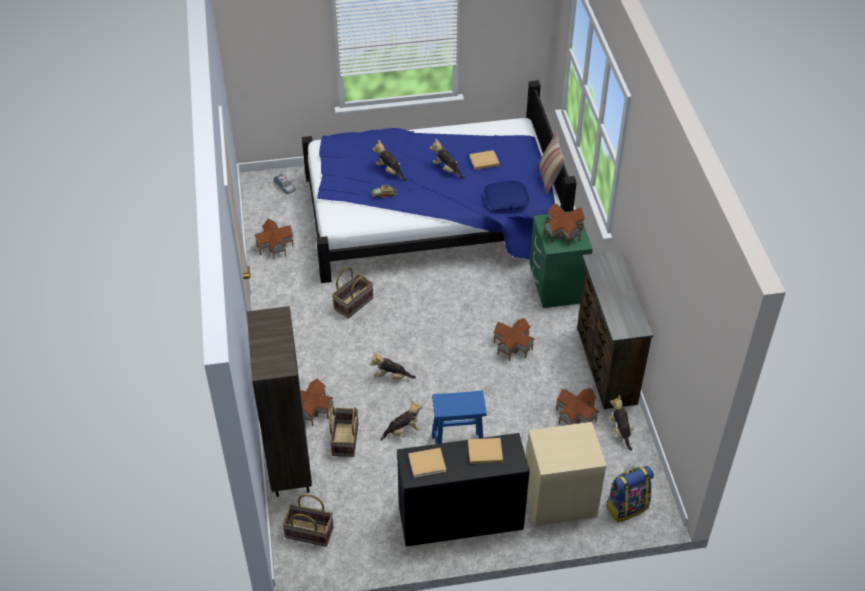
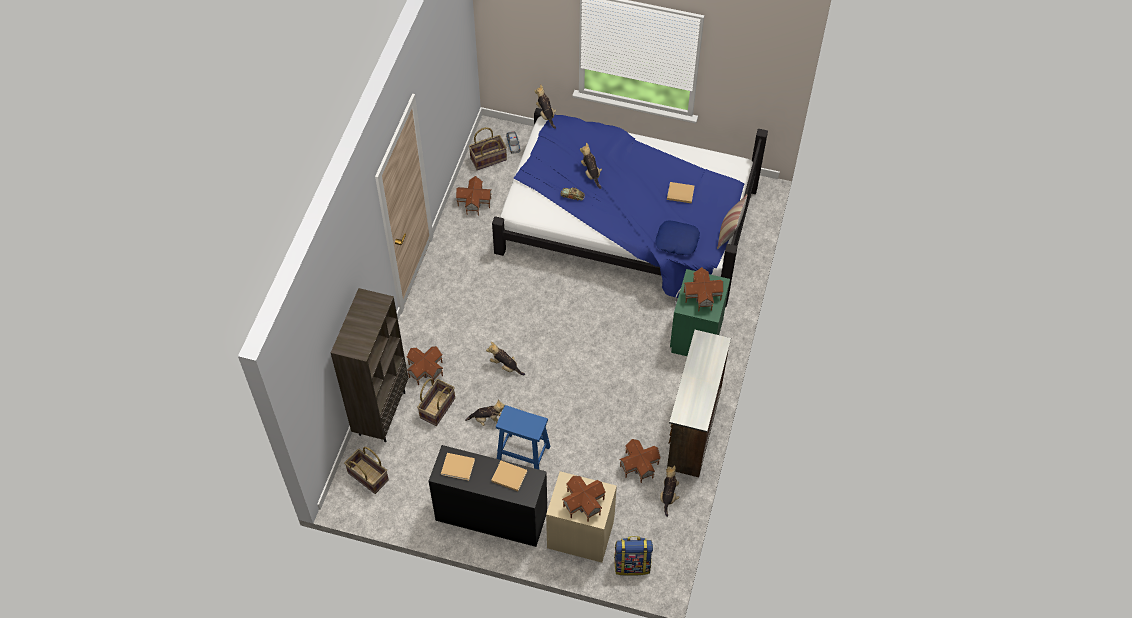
camera: 25 degrees right, 10 degrees up
basket [332,267,373,319] -> basket moved to [469,127,507,170]
plush toy [430,138,465,179] -> plush toy moved to [535,84,556,129]
toy house [493,318,535,361] -> toy house moved to [562,476,606,522]

